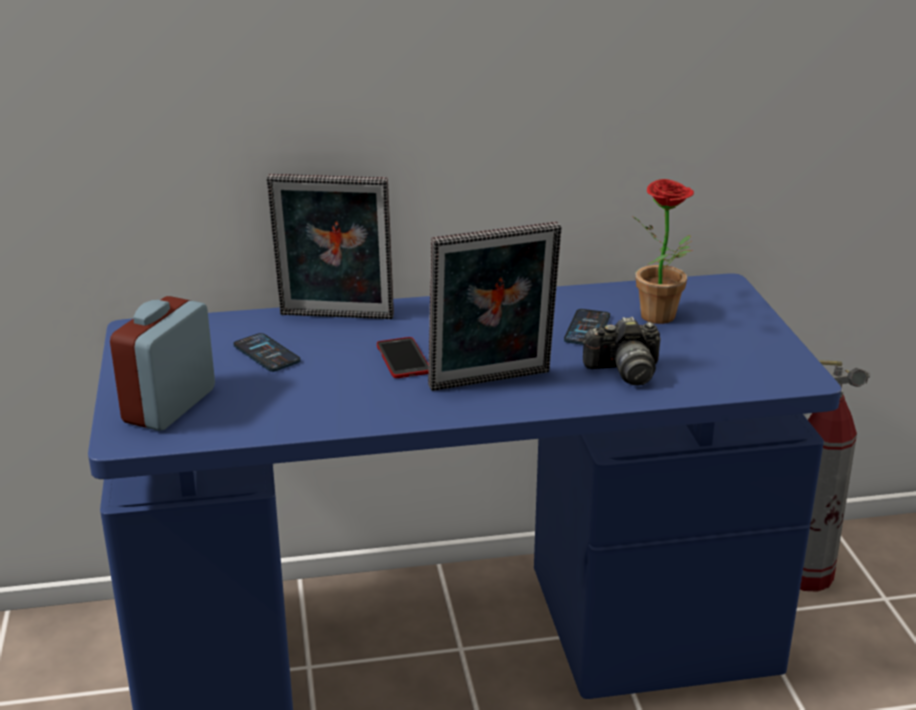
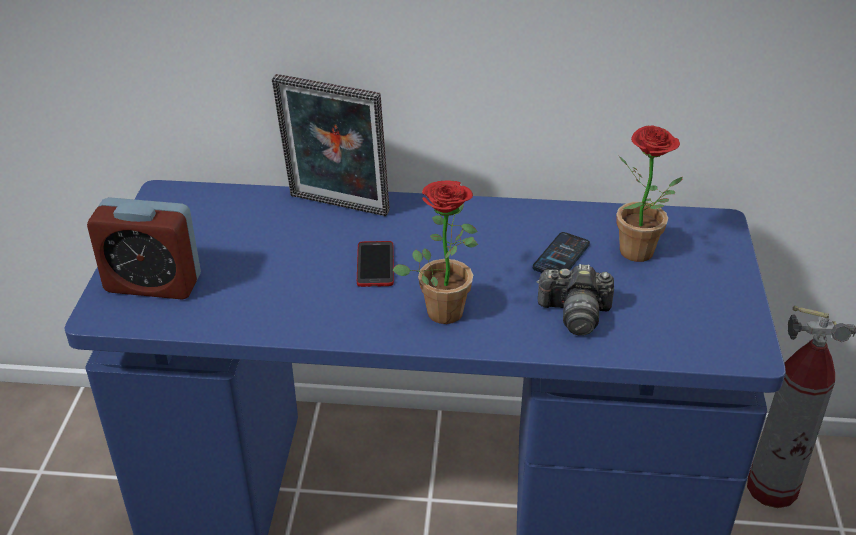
camera: 15 degrees right, 10 degrees up
alarm clock [110,296,215,431] -> alarm clock turned 120 degrees counterclockwise [87,197,201,299]
phone [233,333,301,372] -> none
picture frame [428,222,561,391] -> potted plant [392,180,478,324]

